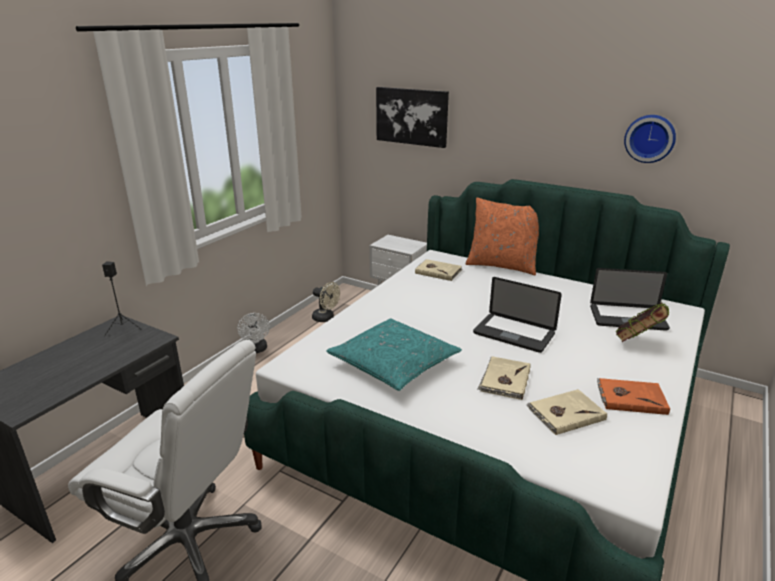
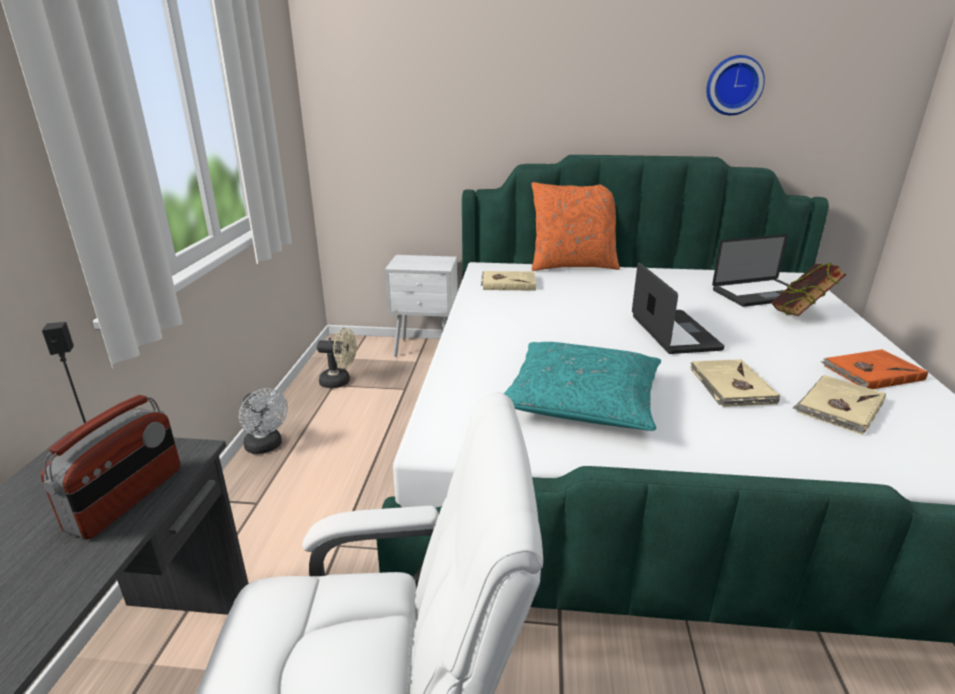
camera: 25 degrees left, 0 degrees up
picture [376,87,449,148] -> none
laptop [473,277,562,353] -> laptop turned 105 degrees counterclockwise [632,262,725,354]
none -> radio [41,395,180,539]

